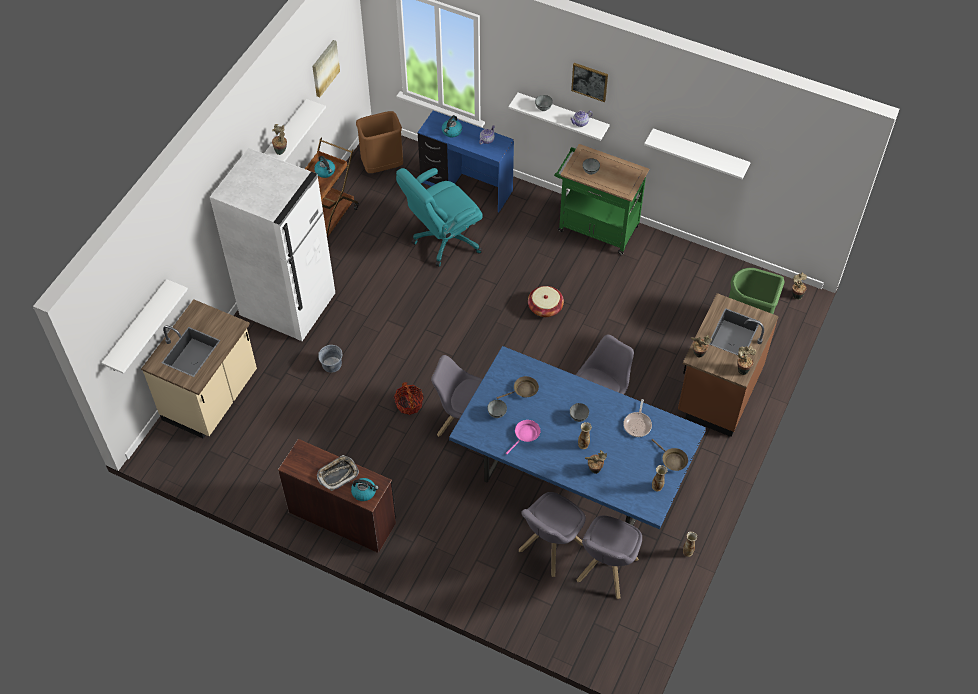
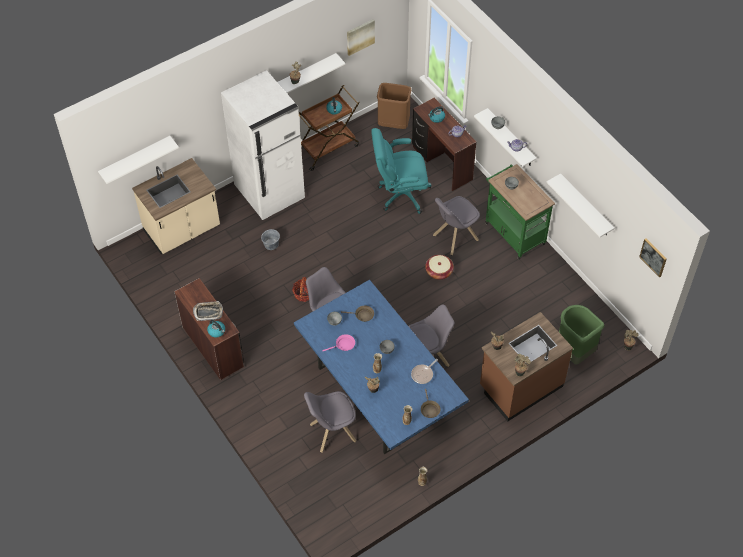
camera: 30 degrees right, 0 degrees up
blue desk [418,110,514,213] -> brown desk [412,98,476,191]
picture [571,63,608,102] -> picture moved to [639,238,667,278]
grey chair [577,516,642,599] -> grey chair moved to [433,196,480,255]

